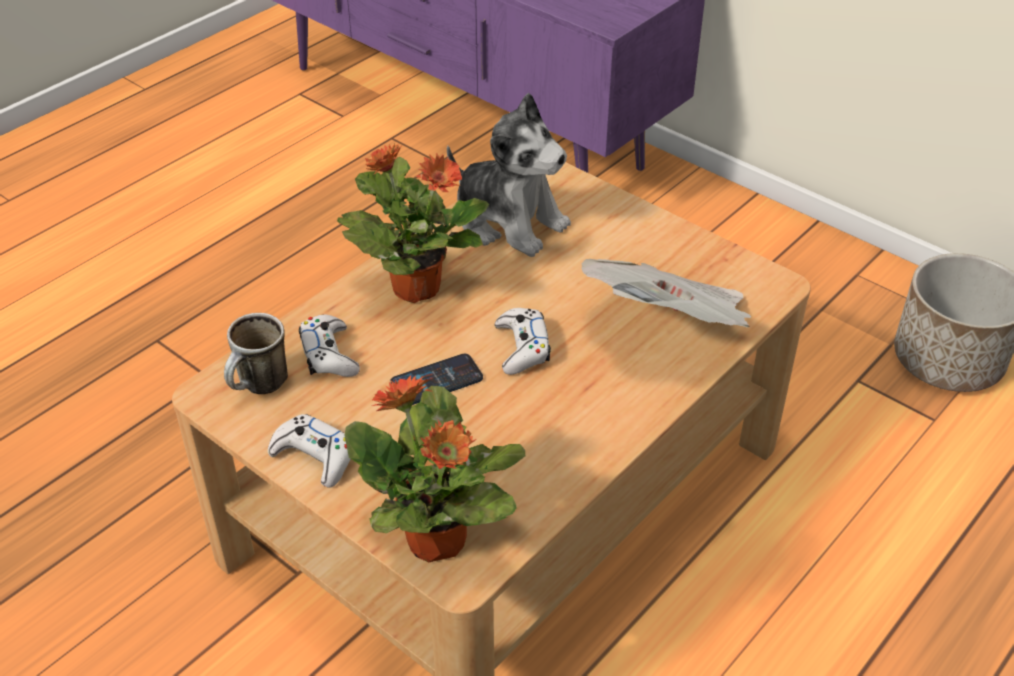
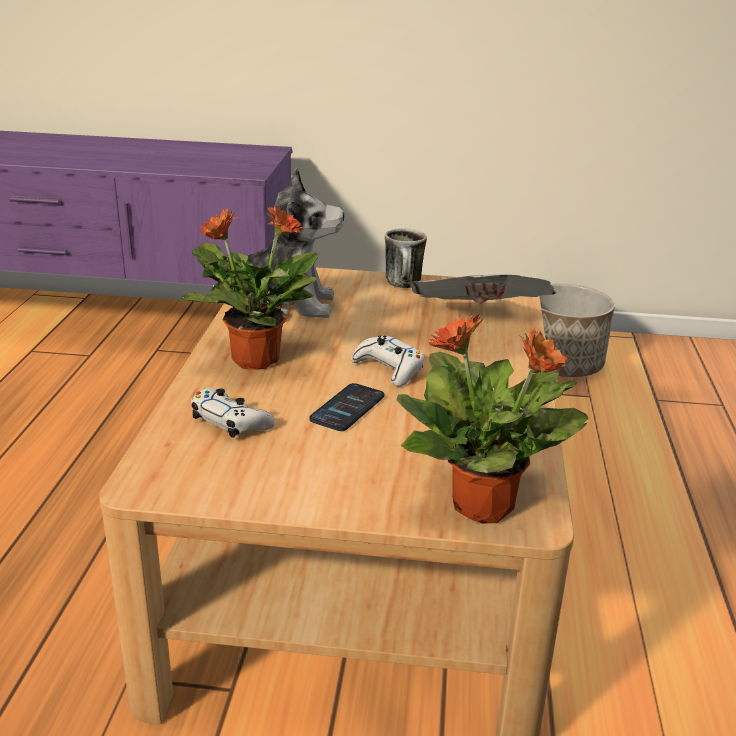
camera: 35 degrees left, 15 degrees down
mug [224,313,288,394] -> mug moved to [385,228,427,288]
white game controller [268,414,351,488] -> none

